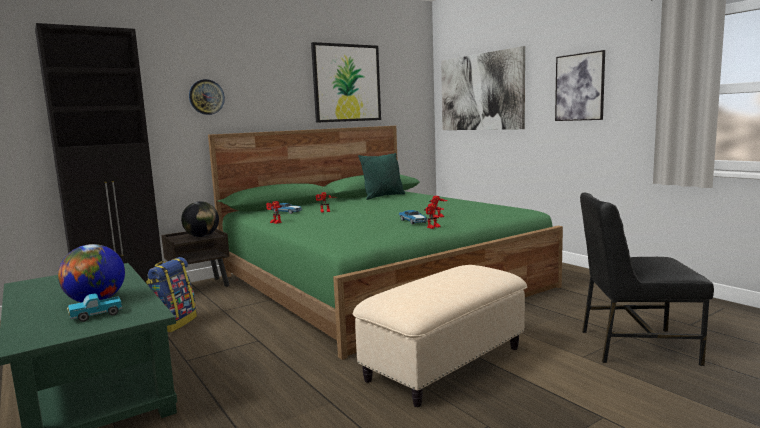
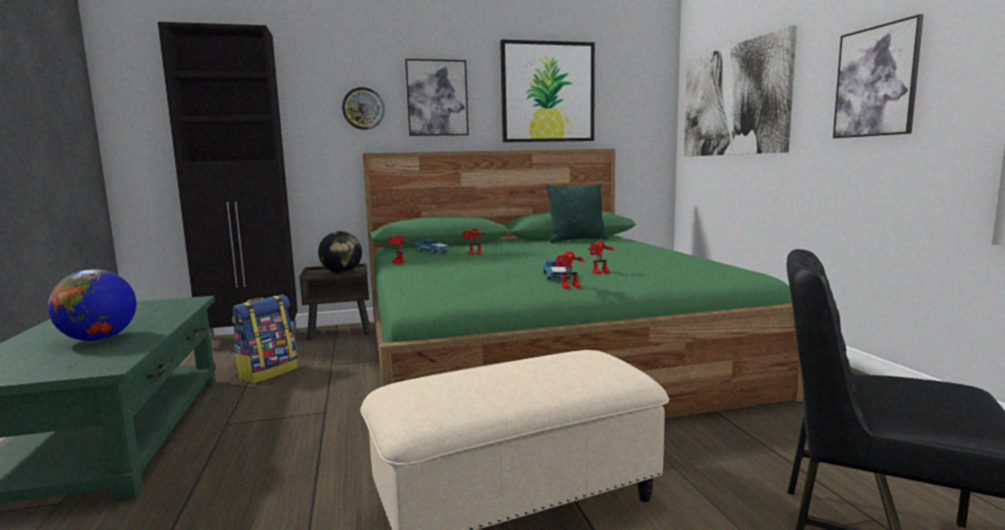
camera: 20 degrees right, 0 degrees up
toy truck [67,293,122,322] -> none
none -> picture [405,59,469,136]

